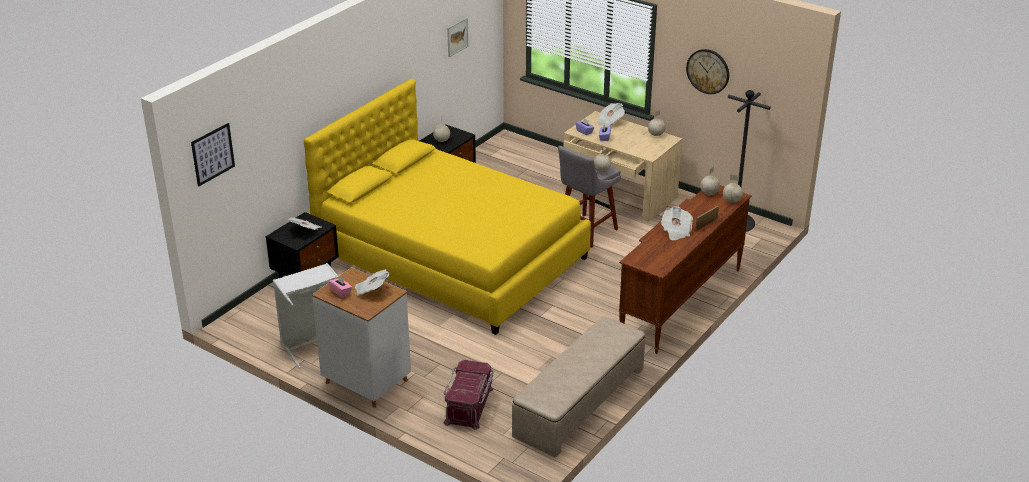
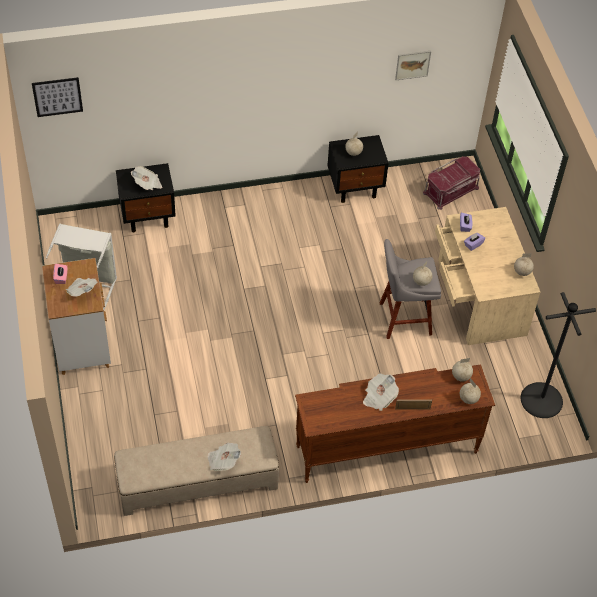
camera: 40 degrees right, 20 degrees up
yellow bed [304,79,591,335] -> none
red storage box [443,360,494,430] -> red storage box moved to [423,156,480,210]
newspaper [595,103,625,126] -> newspaper moved to [207,443,241,471]
wall clock [686,49,729,94] -> none

